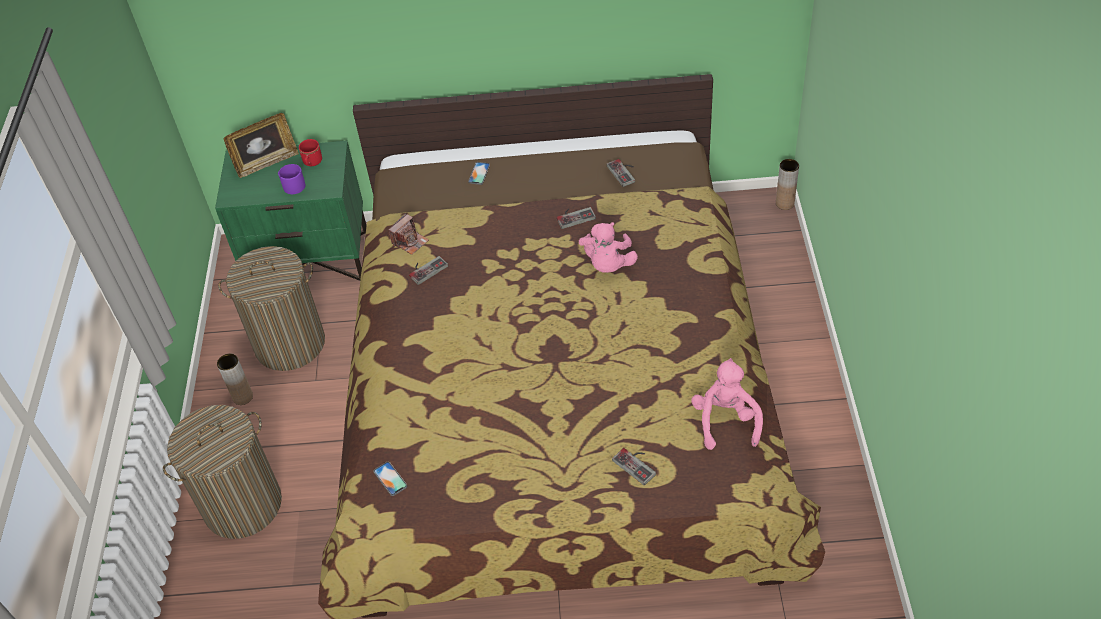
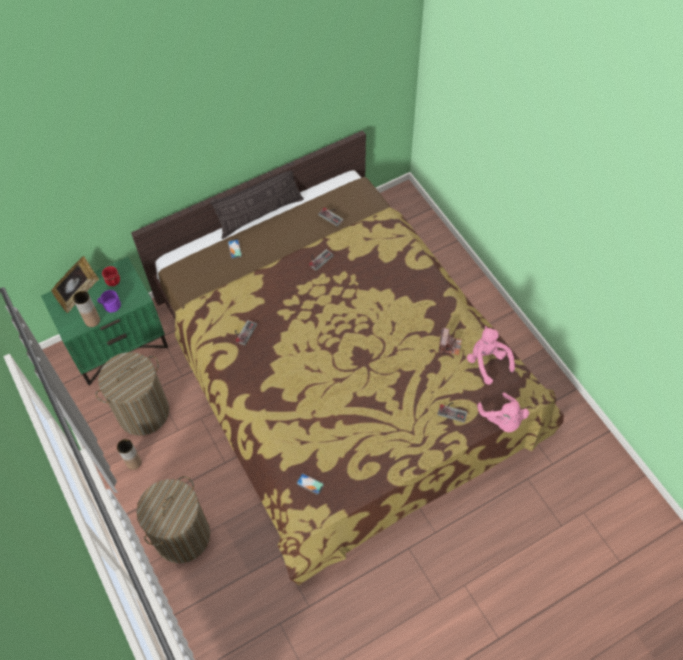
camera: 30 degrees left, 10 degrees up
camera [388,213,429,255] -> camera moved to [439,328,462,355]
pink plush toy [579,222,638,273] -> pink plush toy moved to [477,393,529,432]
brown vase [776,159,799,210] -> brown vase moved to [73,291,100,327]
none -> pillow [210,162,304,239]

